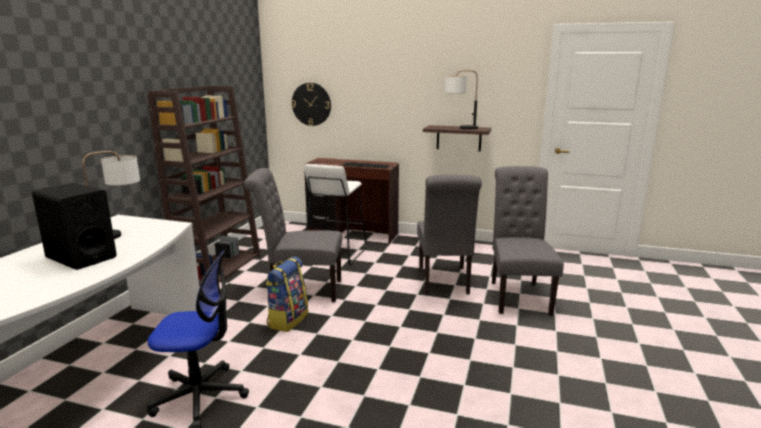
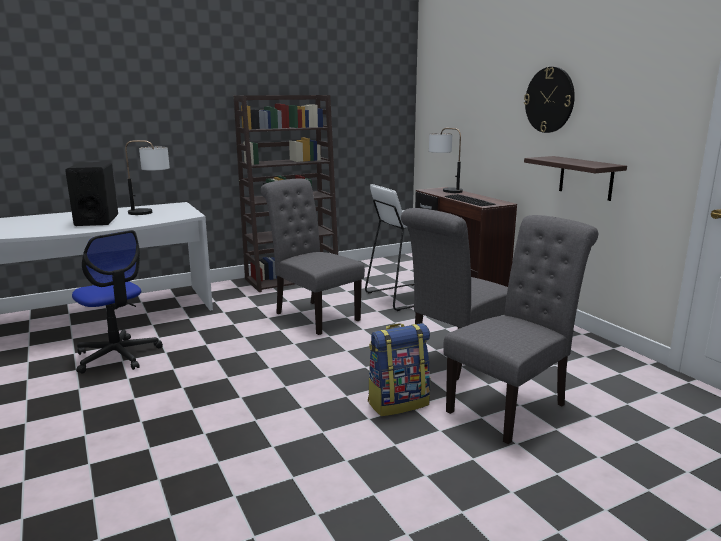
camera: 45 degrees right, 0 degrees up
backpack [266,256,308,332] -> backpack moved to [368,323,431,417]
wall clock [291,83,331,126] -> wall clock moved to [524,67,575,133]
table lamp [444,70,478,129] -> table lamp moved to [429,128,463,193]

